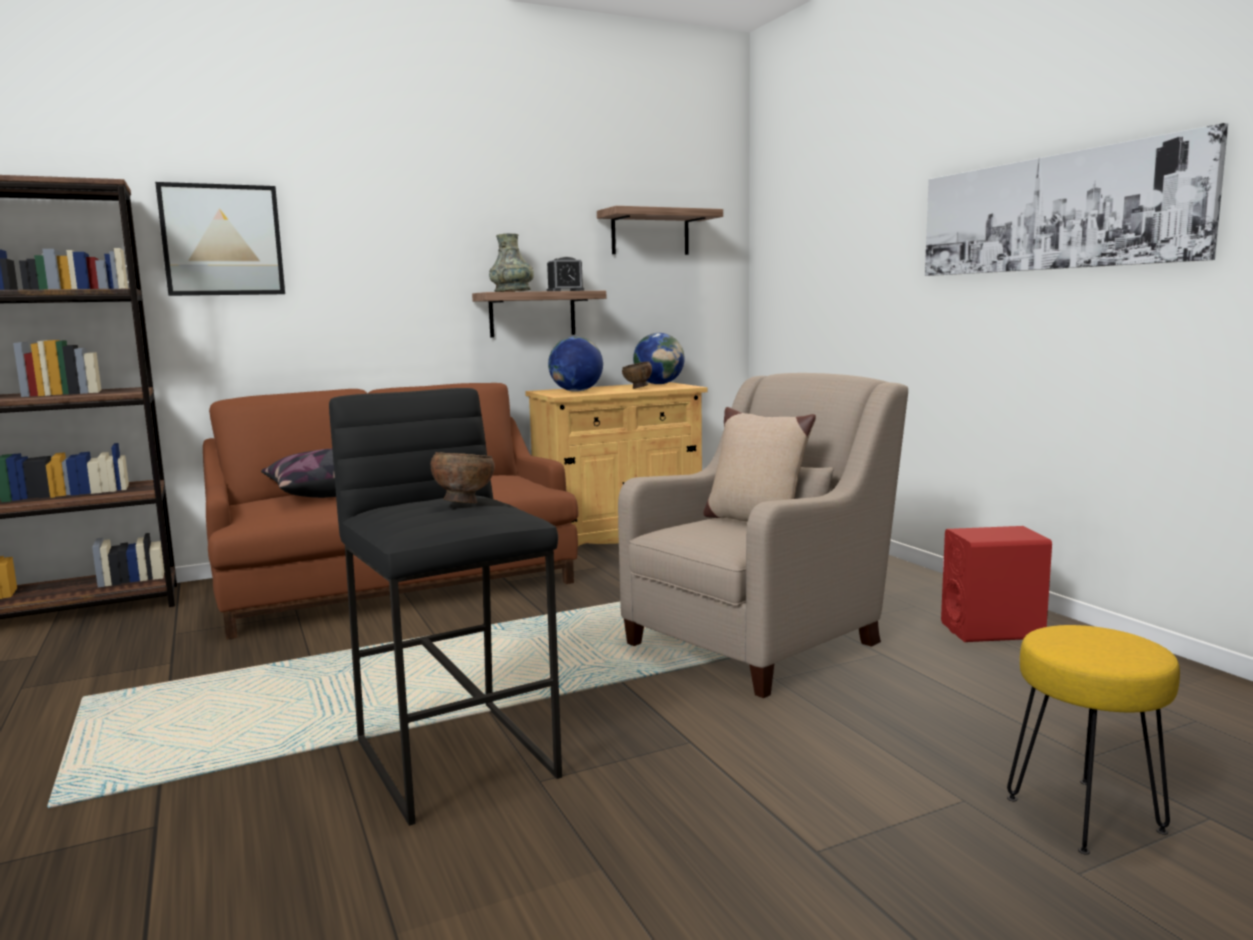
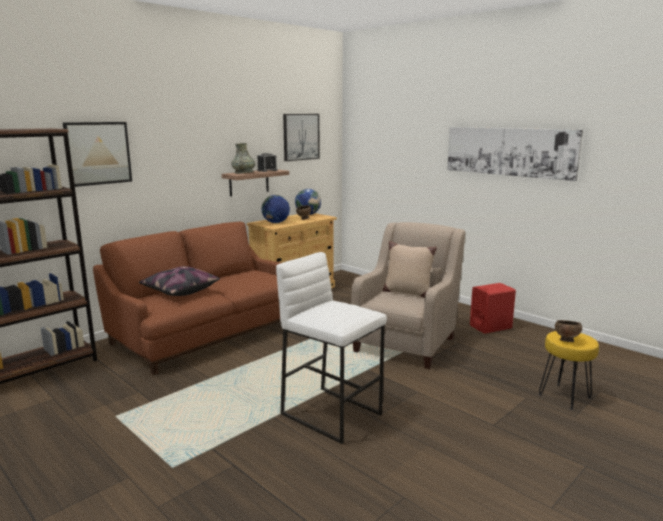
camera: 20 degrees left, 5 degrees up
black stool [329,388,562,826] -> white stool [276,252,387,444]
brown bowl [431,452,495,503] -> brown bowl moved to [555,320,582,342]
shelf [597,206,723,255] -> picture [283,114,320,161]

